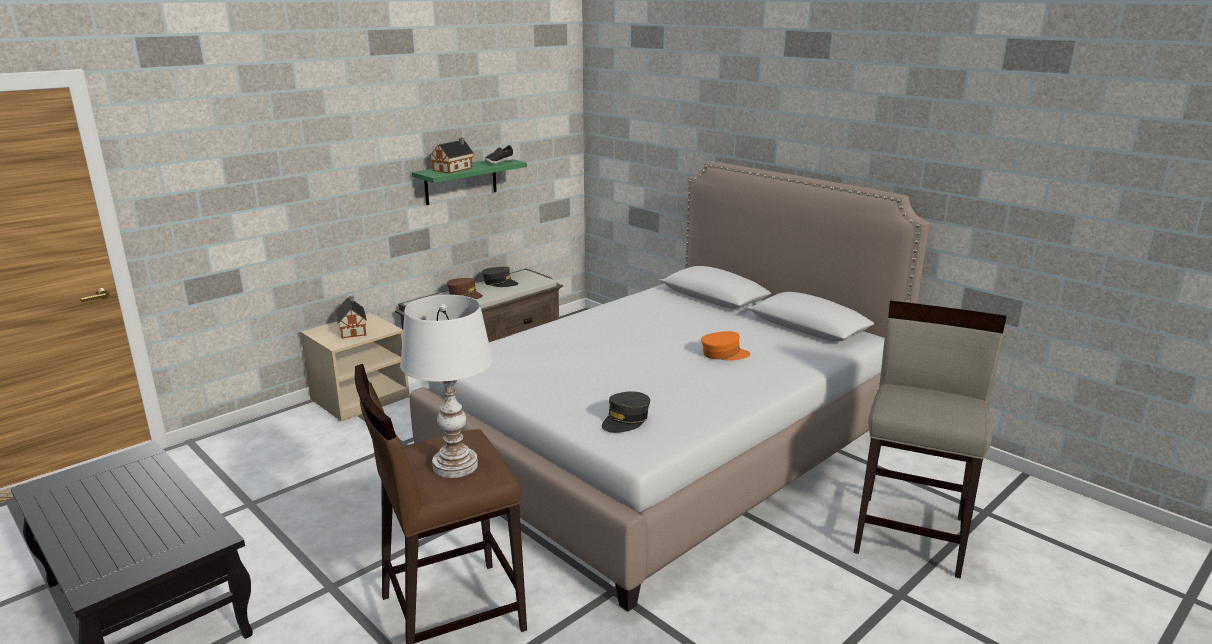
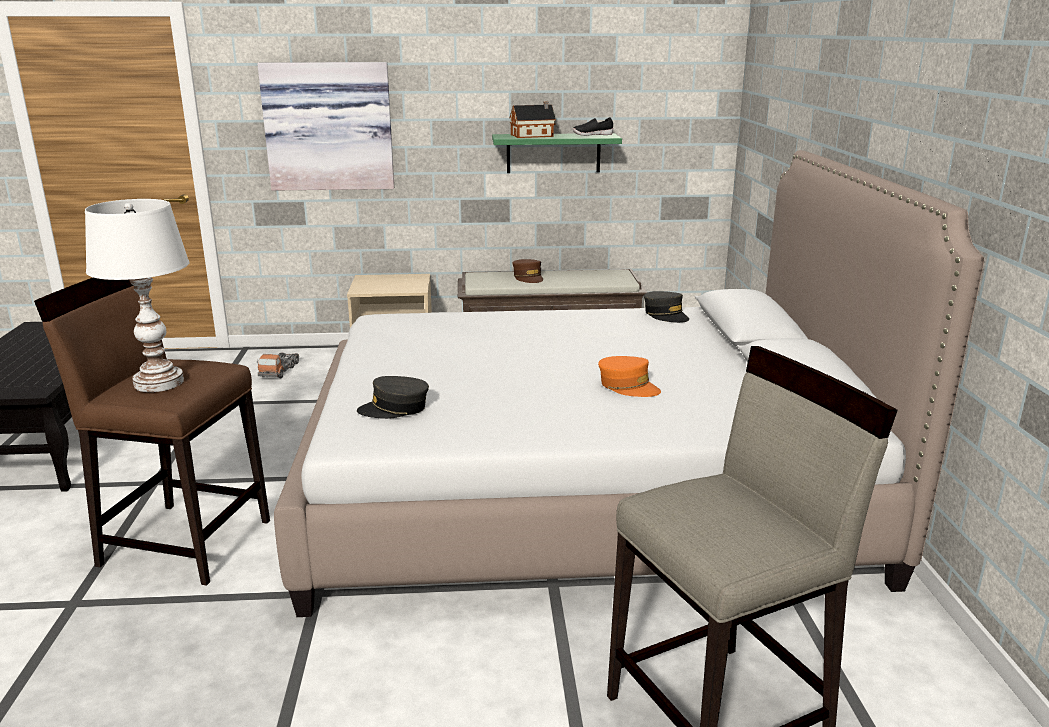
camera: 40 degrees right, 0 degrees up
toy house [336,296,367,339] -> none
grey cap [482,267,519,287] -> grey cap moved to [644,291,689,323]
none -> picture [257,62,394,191]
none -> toy truck [257,352,299,378]

